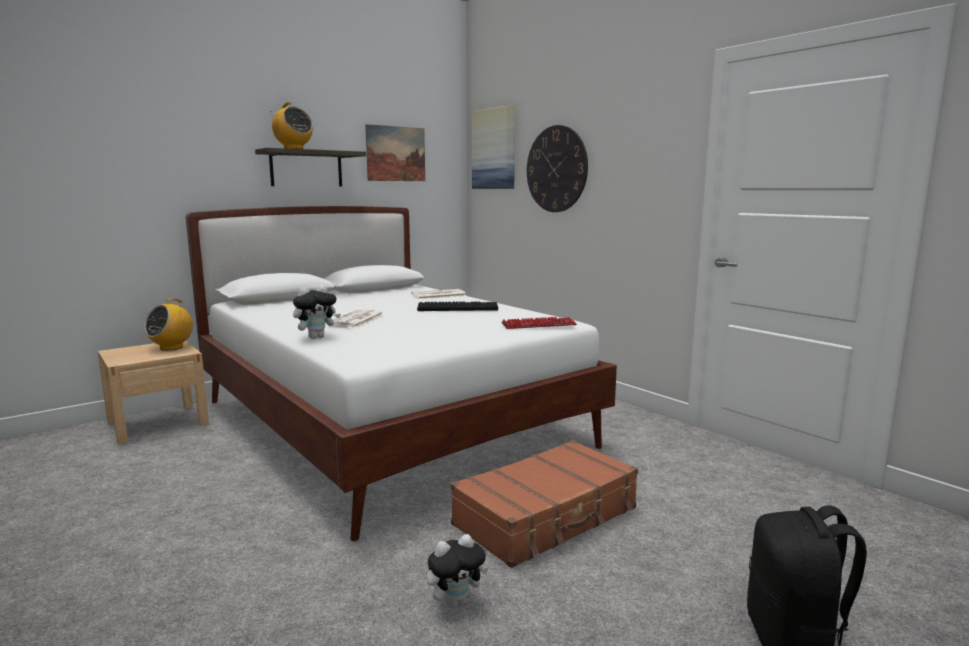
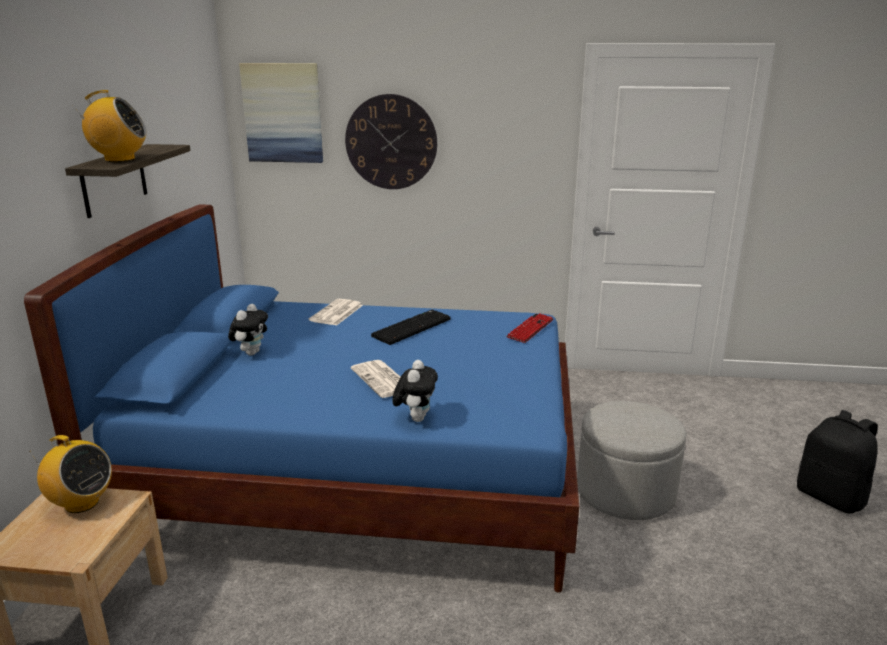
camera: 45 degrees left, 10 degrees up
radio [144,299,193,350] -> radio turned 45 degrees counterclockwise [29,435,112,513]
white bed [186,206,617,541] -> blue bed [24,204,579,593]
picture [365,124,425,181] -> none
plush toy [427,534,488,608] -> plush toy moved to [228,304,268,355]
brown suitcase [451,440,638,568] -> grey ottoman [577,401,686,520]

